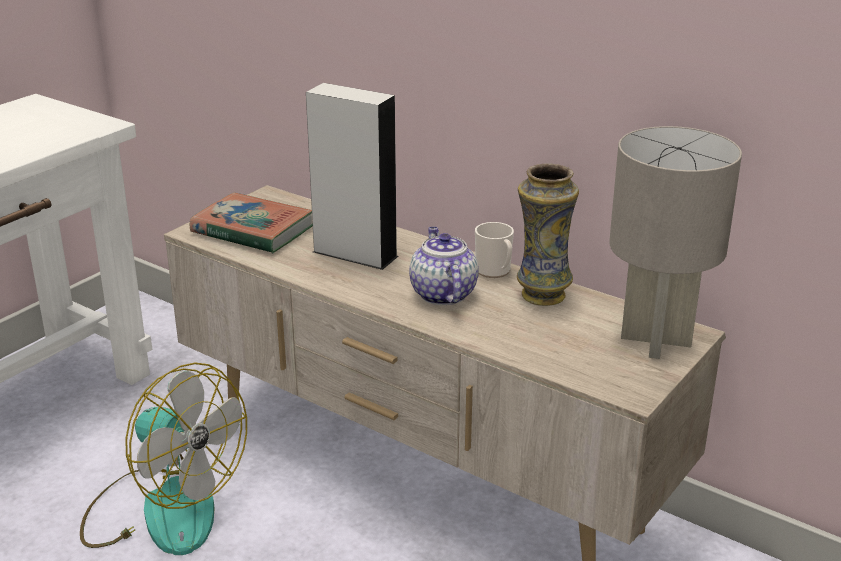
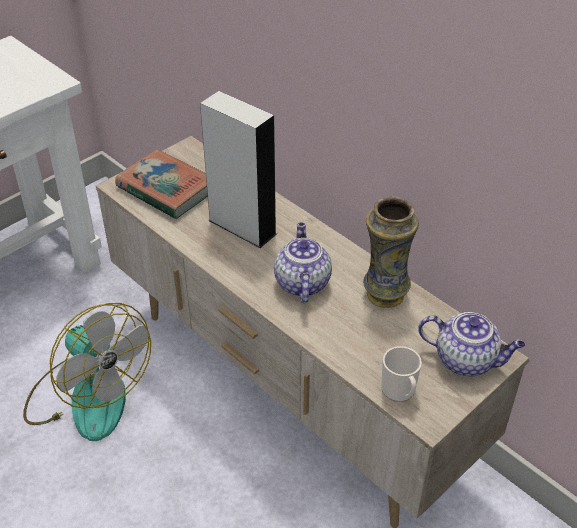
camera: 10 degrees right, 15 degrees up
mug [475,222,514,278] -> mug moved to [381,346,422,402]
grey table lamp [609,126,742,359] -> teapot [418,312,525,376]

